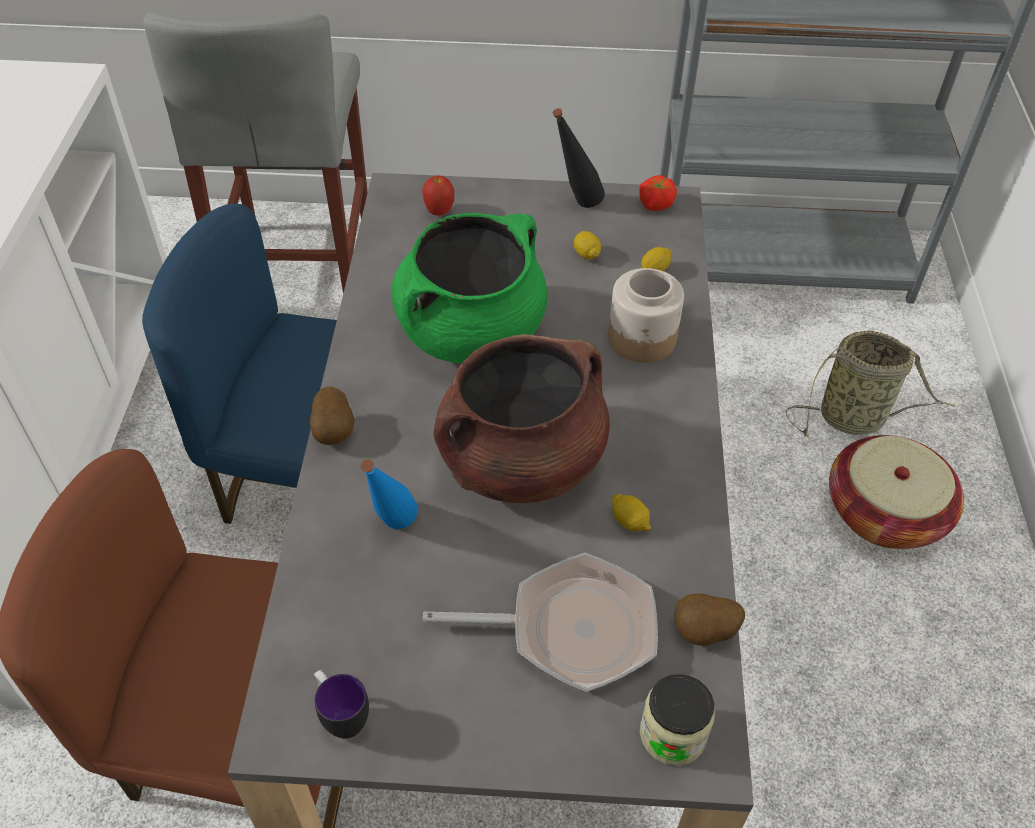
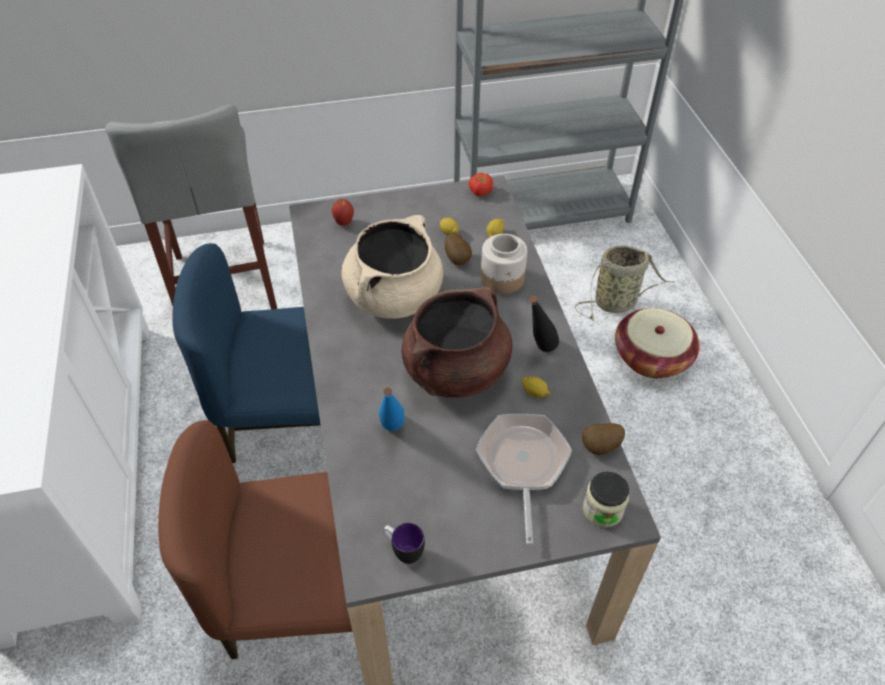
camera: 15 degrees left, 0 degrees up
potato [310,387,354,445] -> potato moved to [444,233,472,265]
green cooking pot [391,213,548,363] -> beige cooking pot [341,215,443,319]
frying pan [423,553,658,692] -> frying pan turned 75 degrees counterclockwise [476,414,572,545]
black bottle [553,108,605,208] -> black bottle moved to [529,296,559,352]

